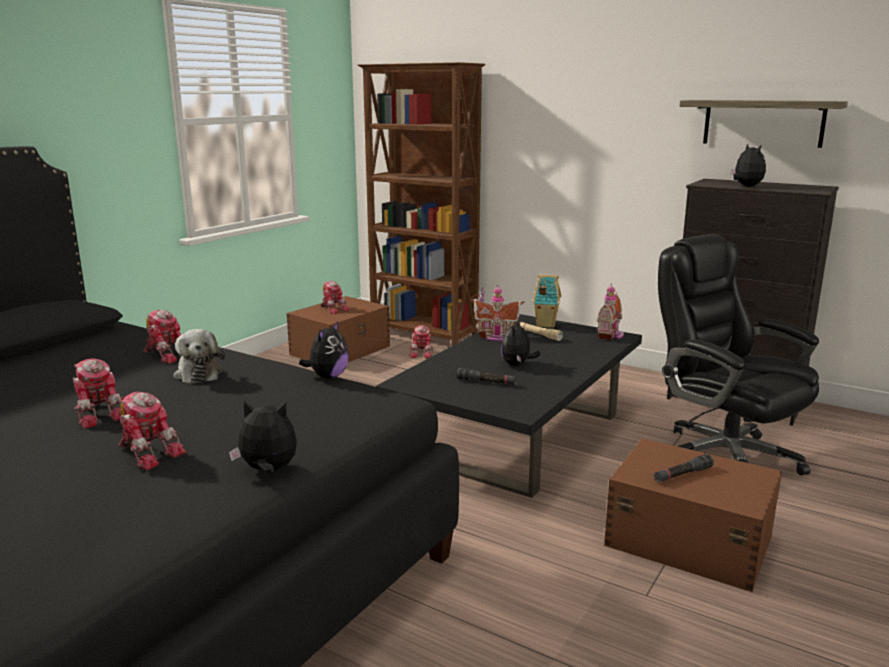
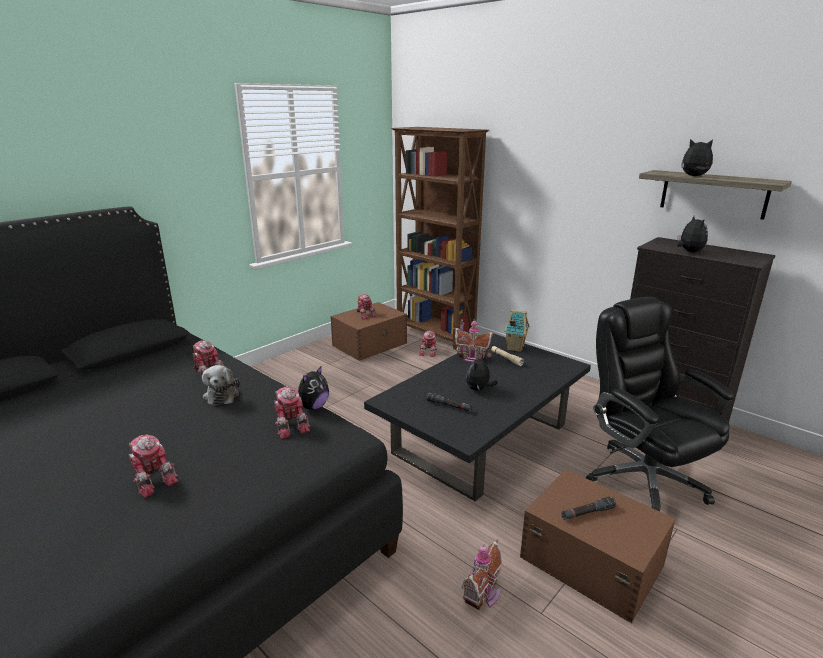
camera: 10 degrees right, 5 degrees up
toy robot [73,358,124,429] -> toy robot moved to [274,386,310,439]
plush toy [229,400,297,474] -> plush toy moved to [681,139,713,176]
toy house [597,283,624,340] -> toy house moved to [462,539,502,610]

